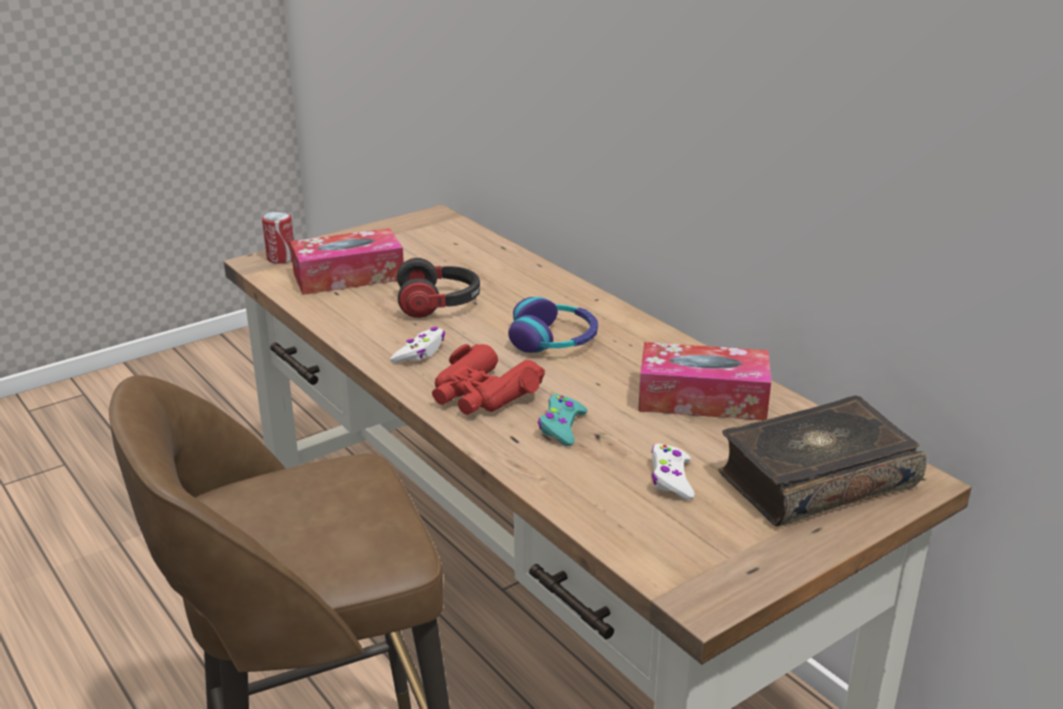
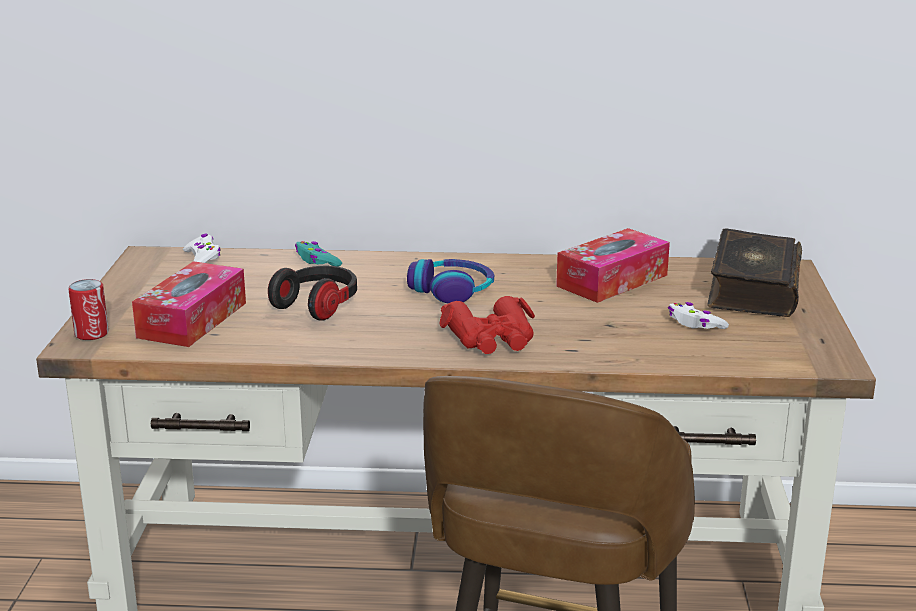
camera: 50 degrees left, 5 degrees down
white game controller [390,327,445,363] -> white game controller moved to [183,234,221,263]
turquoise game controller [538,394,587,446] -> turquoise game controller moved to [295,241,342,267]

